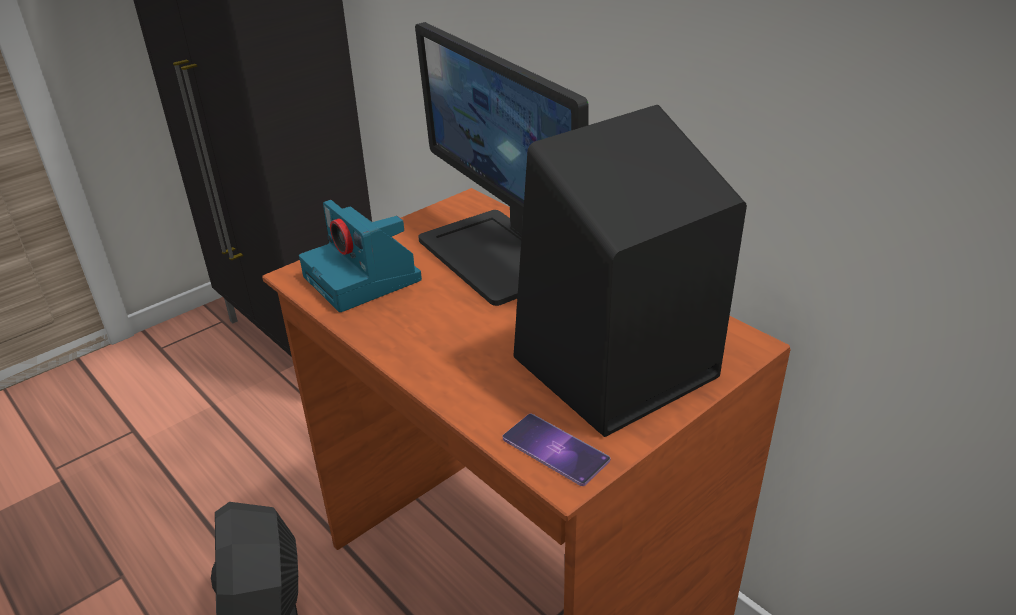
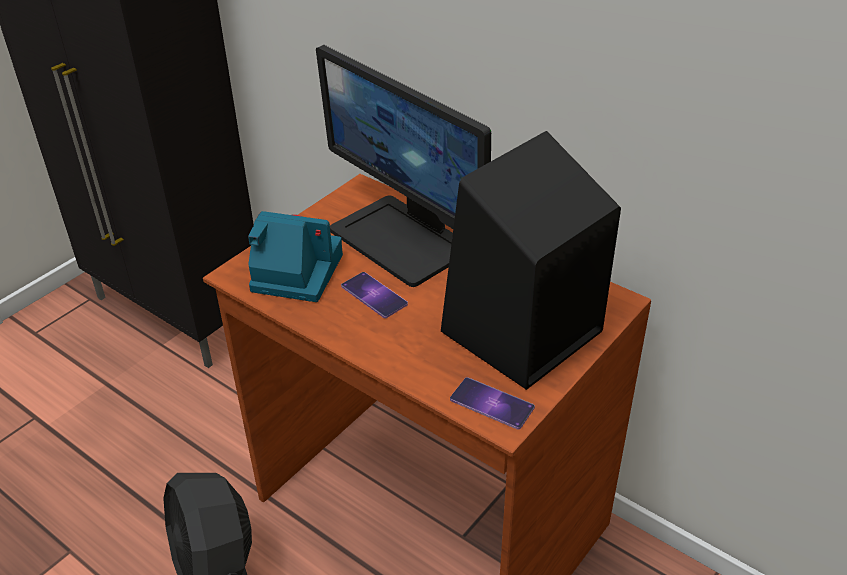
camera: 10 degrees left, 5 degrees up
camera [299,200,422,312] -> camera turned 150 degrees clockwise [248,211,343,302]
none -> phone [341,272,408,318]

